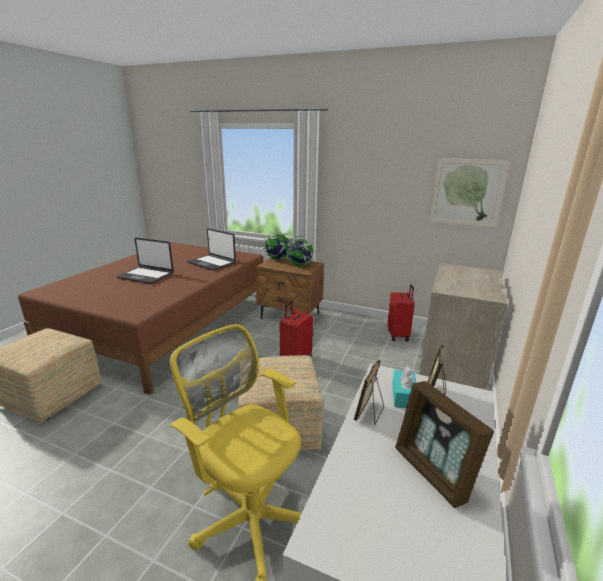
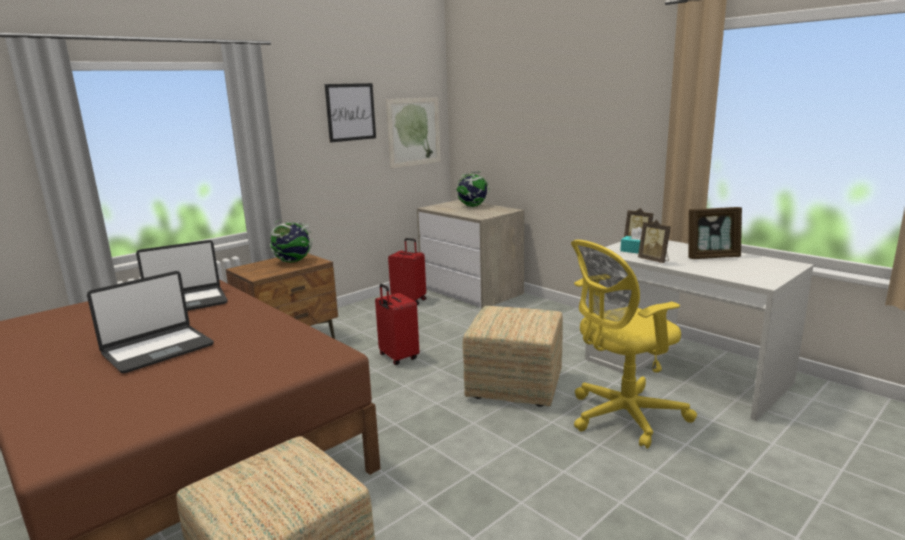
camera: 65 degrees left, 5 degrees down
globe [263,232,290,260] -> globe moved to [457,171,489,207]
none -> picture [325,83,376,142]

